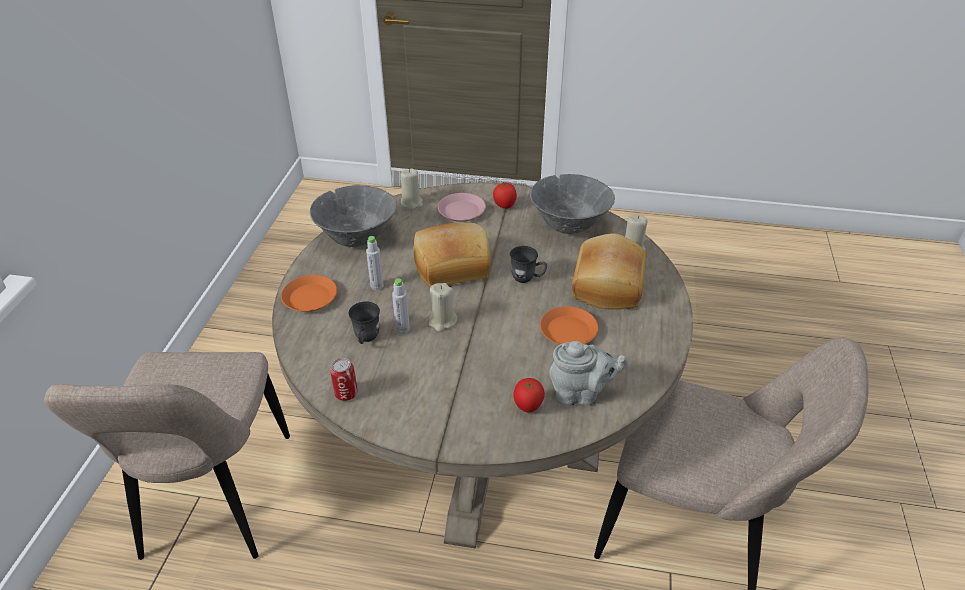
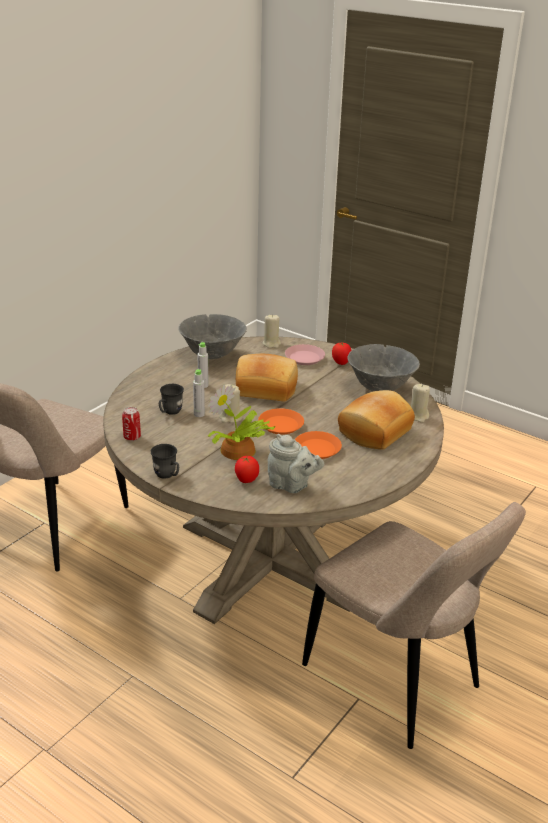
camera: 25 degrees right, 10 degrees down
orange plate [281,275,337,312] -> orange plate moved to [258,408,304,435]
grey mug [510,246,547,283] -> grey mug moved to [151,444,179,479]
none -> potted plant [208,384,275,460]

